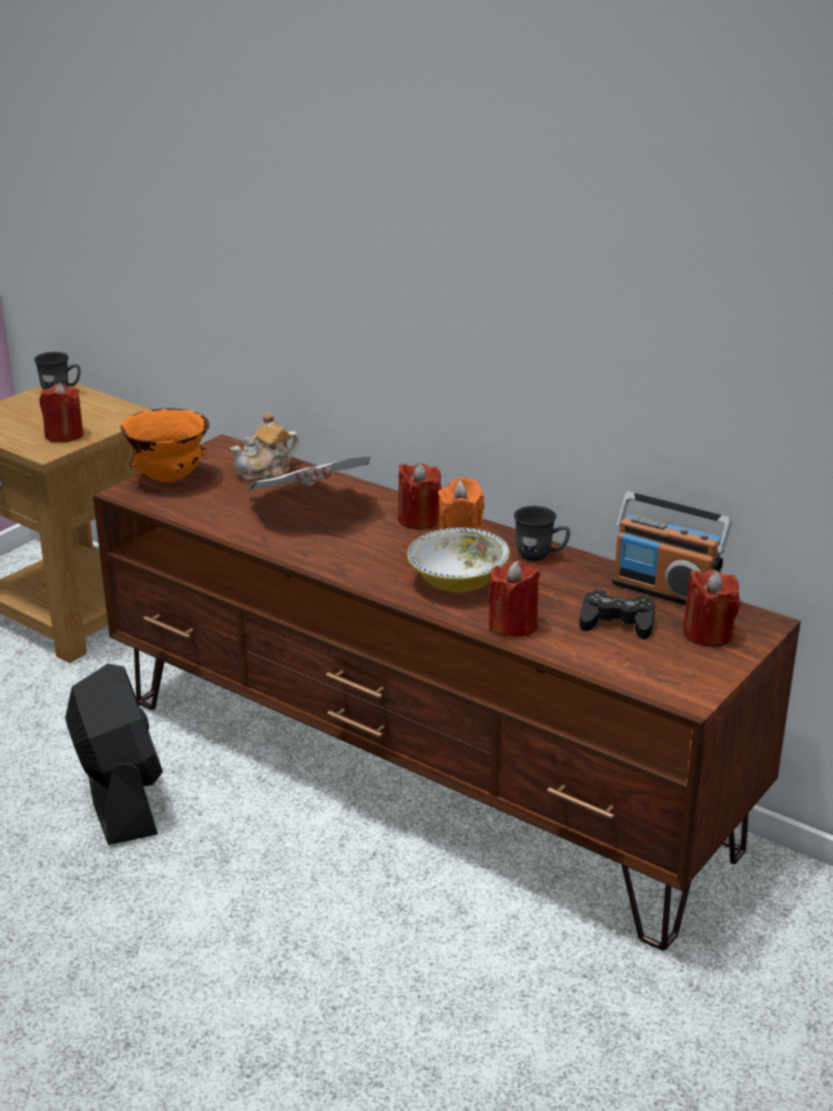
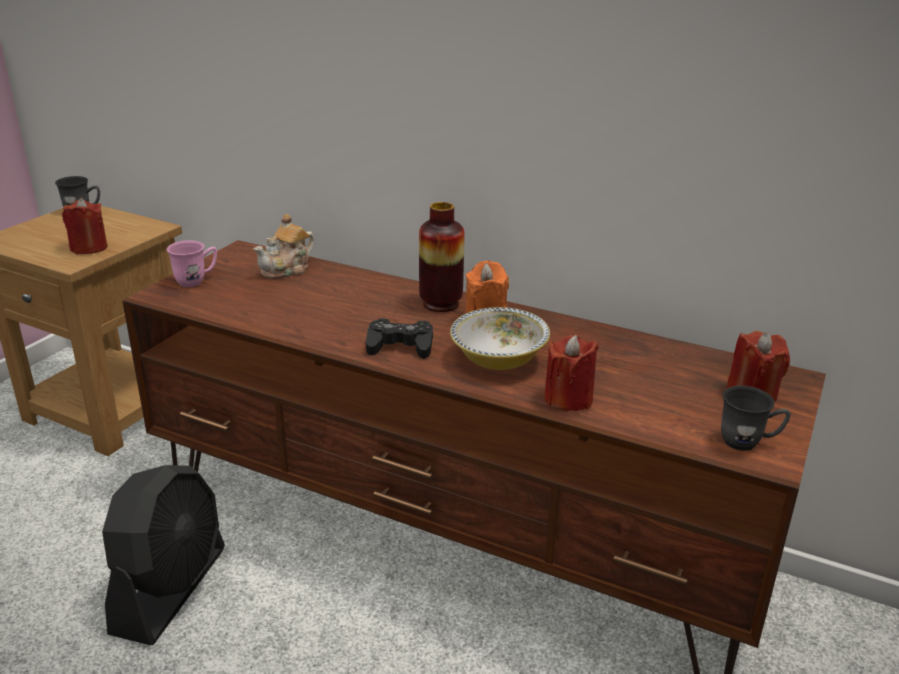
camera: 10 degrees left, 0 degrees up
black fan [65,664,163,845] -> black fan turned 45 degrees clockwise [102,465,225,645]
orange bowl [121,408,209,482] -> pink mug [167,240,217,287]
newspaper [247,457,371,490] -> none
red candle [398,463,442,529] -> vase [419,202,464,312]
grey mug [514,506,570,561] -> grey mug moved to [721,386,791,451]
black game controller [579,590,655,639] -> black game controller moved to [366,318,433,359]
radio [612,492,732,605] -> none

